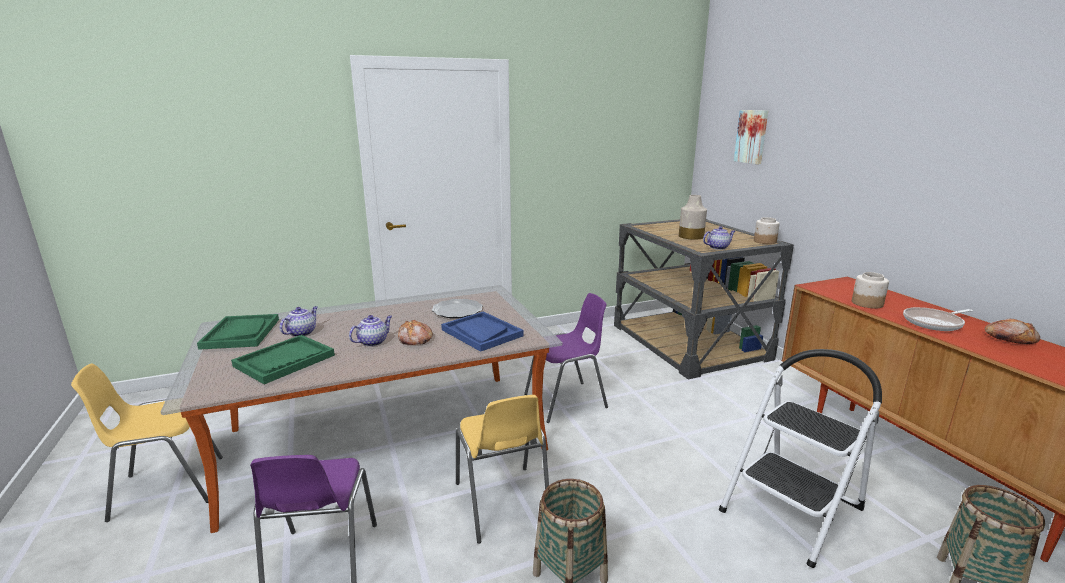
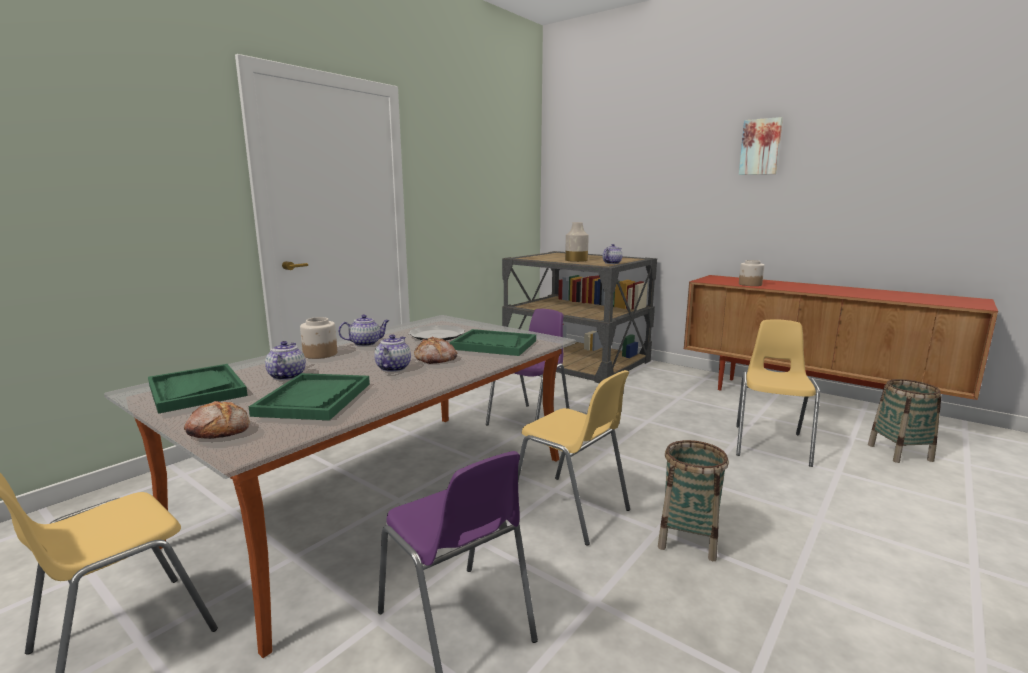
camera: 30 degrees left, 5 degrees down
blue tray [441,311,524,352] -> green tray [449,329,536,356]
step ladder [719,349,882,568] -> yellow chair [736,319,820,467]
picture [734,110,768,164] -> picture moved to [739,117,783,175]
jar [754,217,780,244] -> jar moved to [300,317,337,359]
frying pan [903,307,973,331] -> none
bread [984,318,1040,344] -> bread moved to [184,401,250,439]
none -> teapot [338,315,390,346]

